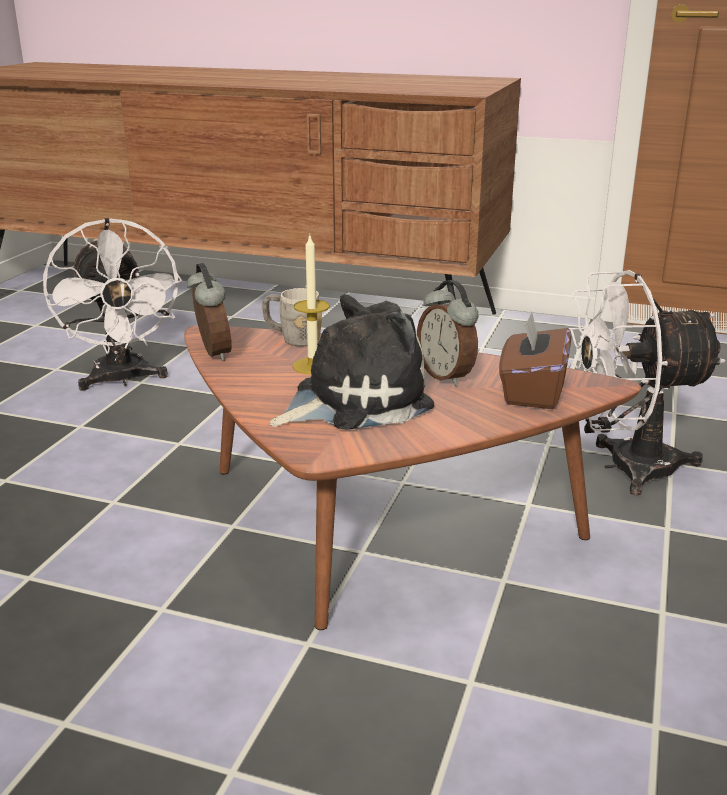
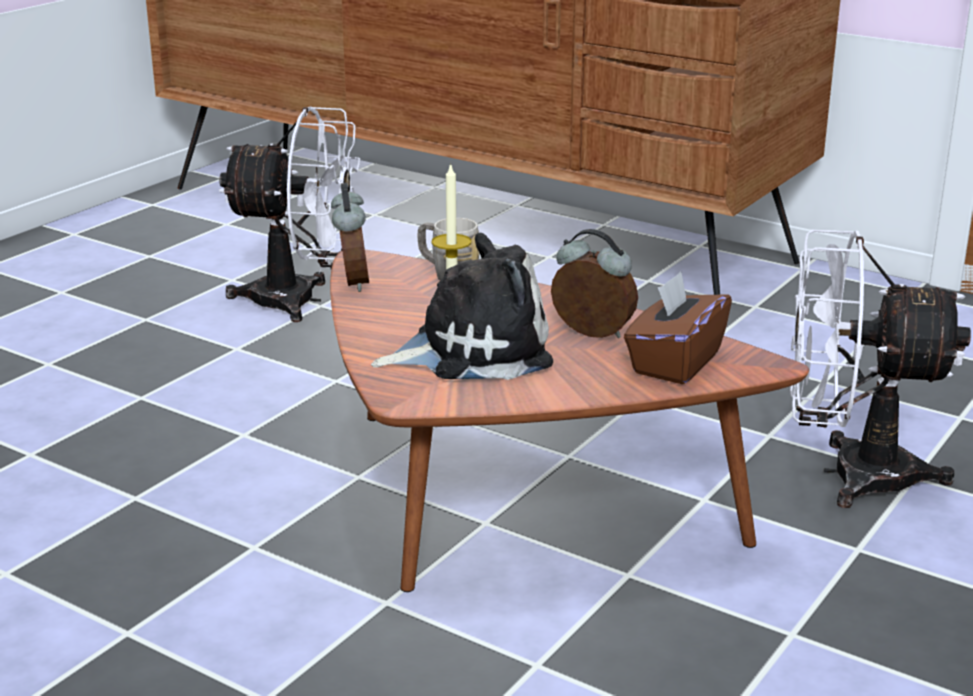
camera: 15 degrees right, 0 degrees up
white fan [43,218,182,390] -> white fan turned 75 degrees counterclockwise [218,106,360,322]
alarm clock [417,280,479,386] -> alarm clock turned 135 degrees clockwise [551,229,638,338]

